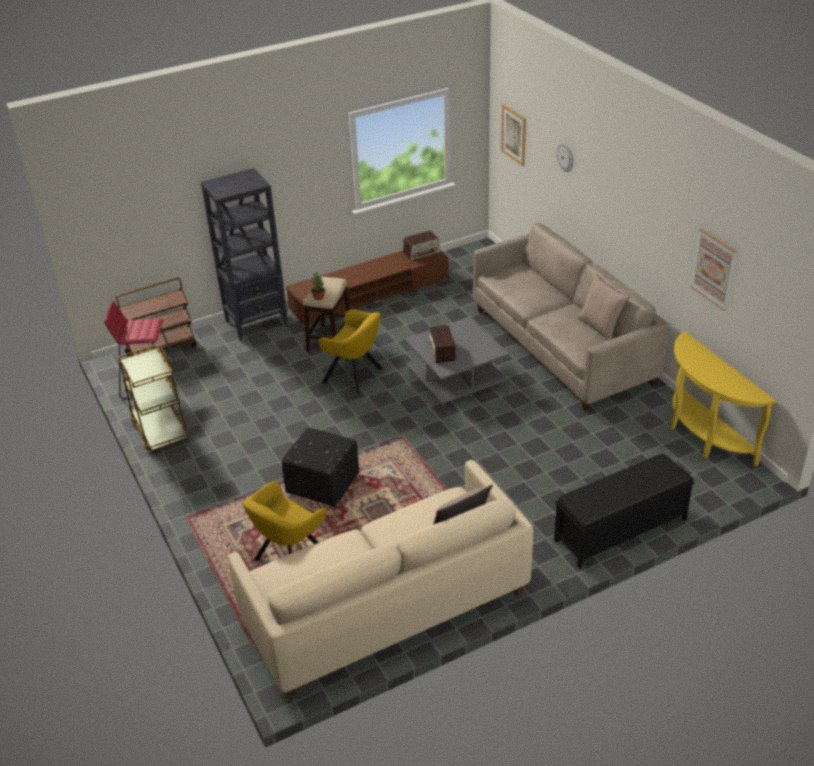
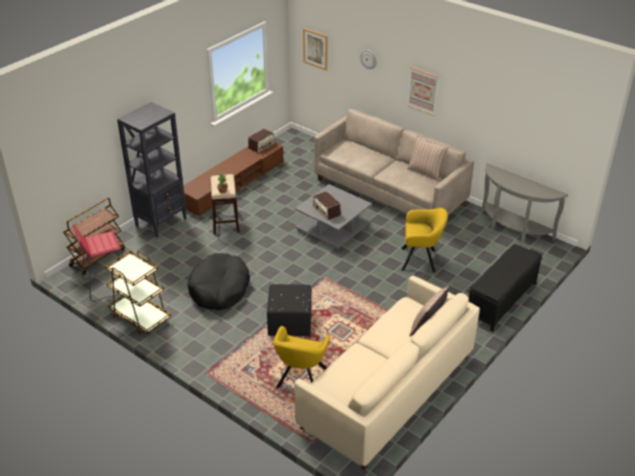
camera: 25 degrees left, 0 degrees up
yellow armchair [319,309,383,395] -> yellow armchair moved to [401,208,448,273]
yellow console table [670,332,776,466] -> grey console table [481,163,568,243]
picture [691,228,736,310] -> picture moved to [407,67,438,116]
none -> black dog bed [188,253,250,310]

